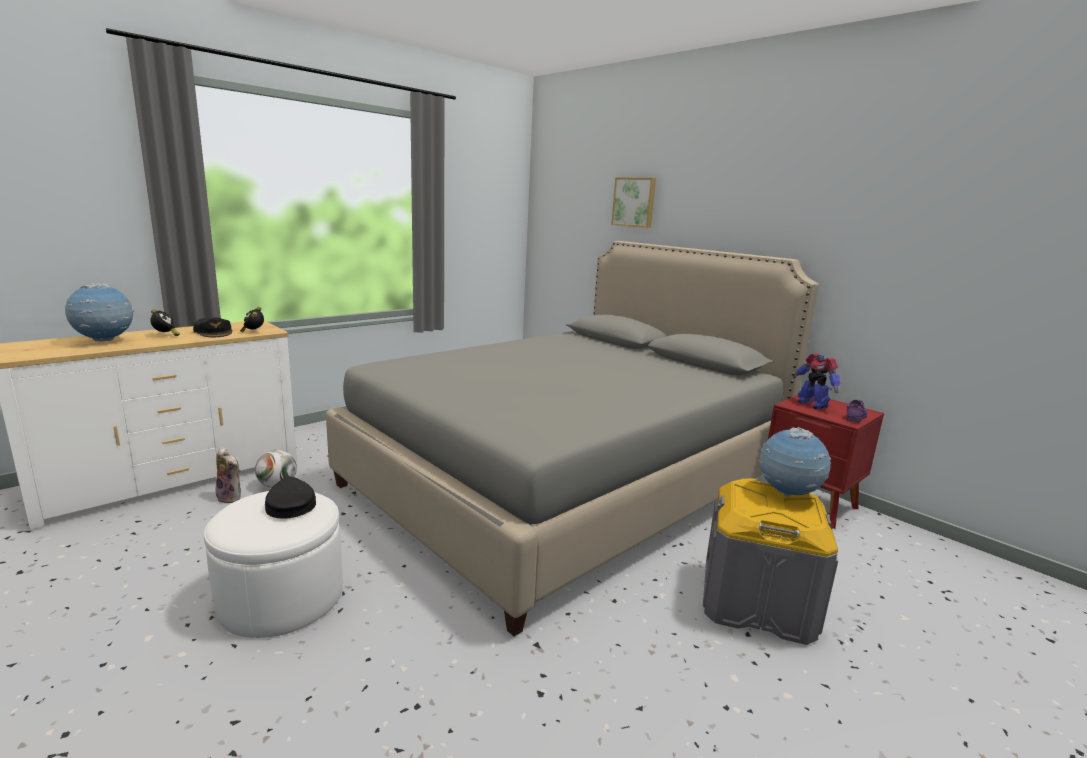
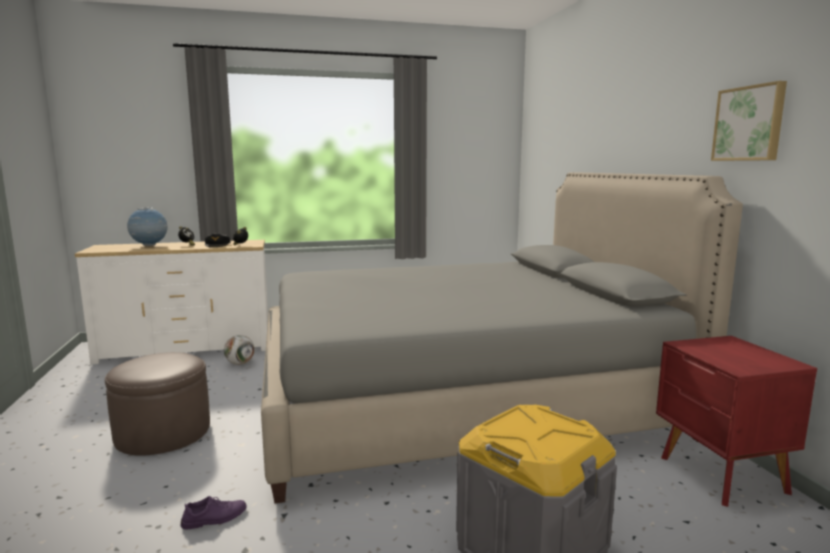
camera: 30 degrees right, 5 degrees down
white ottoman [204,491,343,638] -> brown ottoman [105,352,210,456]
plush toy [214,447,241,504] -> none
black cap [265,476,316,519] -> none
picture [611,177,656,228] -> picture moved to [711,81,787,161]
globe [758,427,831,497] -> none
toy robot [793,354,840,409] -> none
purple shoe [846,400,868,422] -> purple shoe moved to [181,496,247,530]

